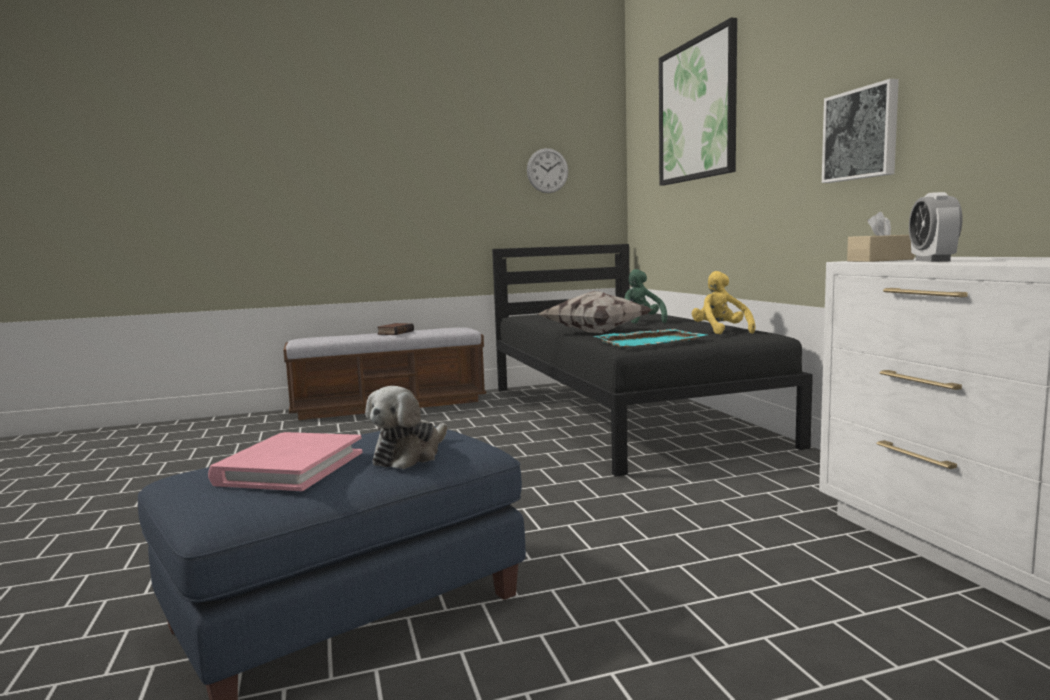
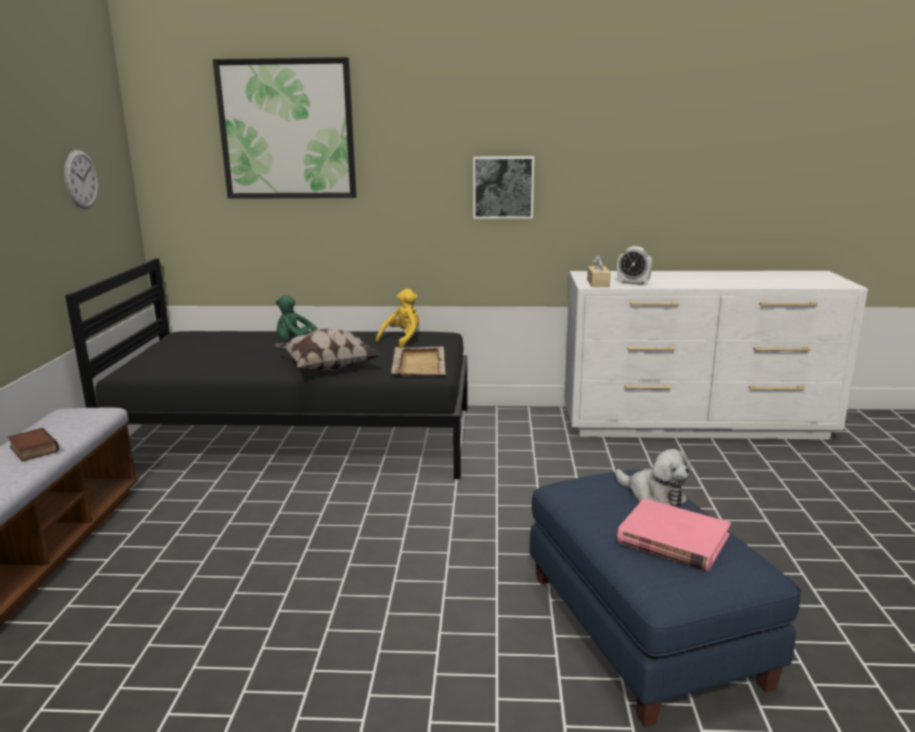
camera: 70 degrees left, 10 degrees up
turquoise tray [594,329,707,347] -> beige tray [391,346,446,377]
yellow plush toy [692,271,756,334] -> yellow plush toy turned 120 degrees clockwise [376,289,419,348]

